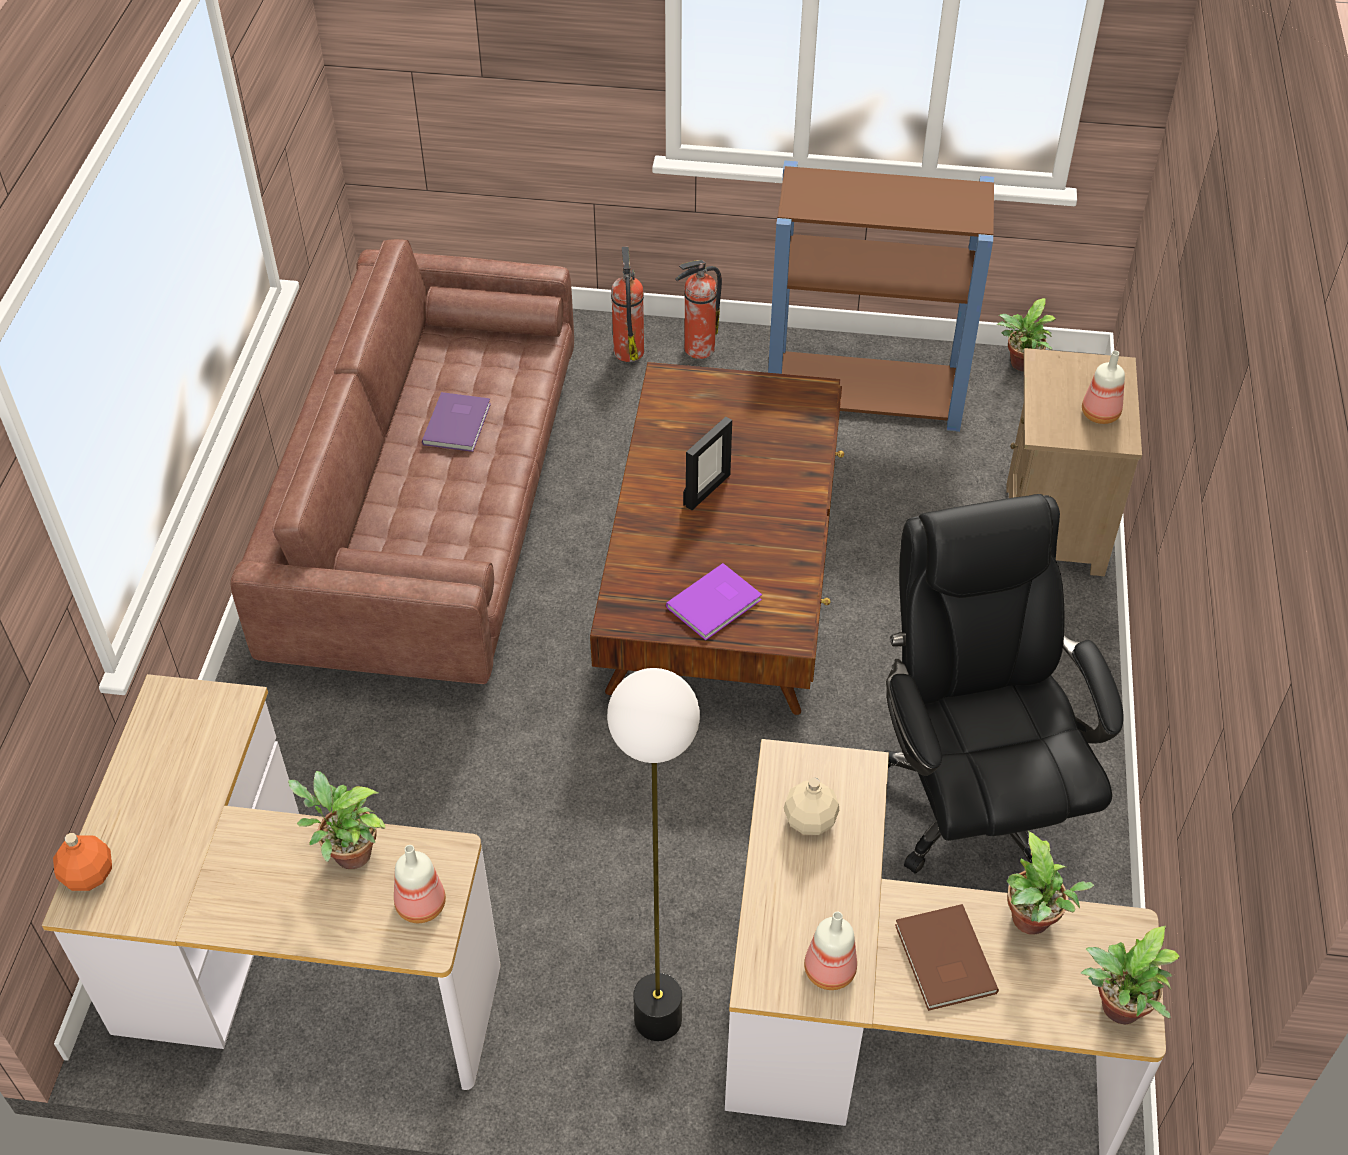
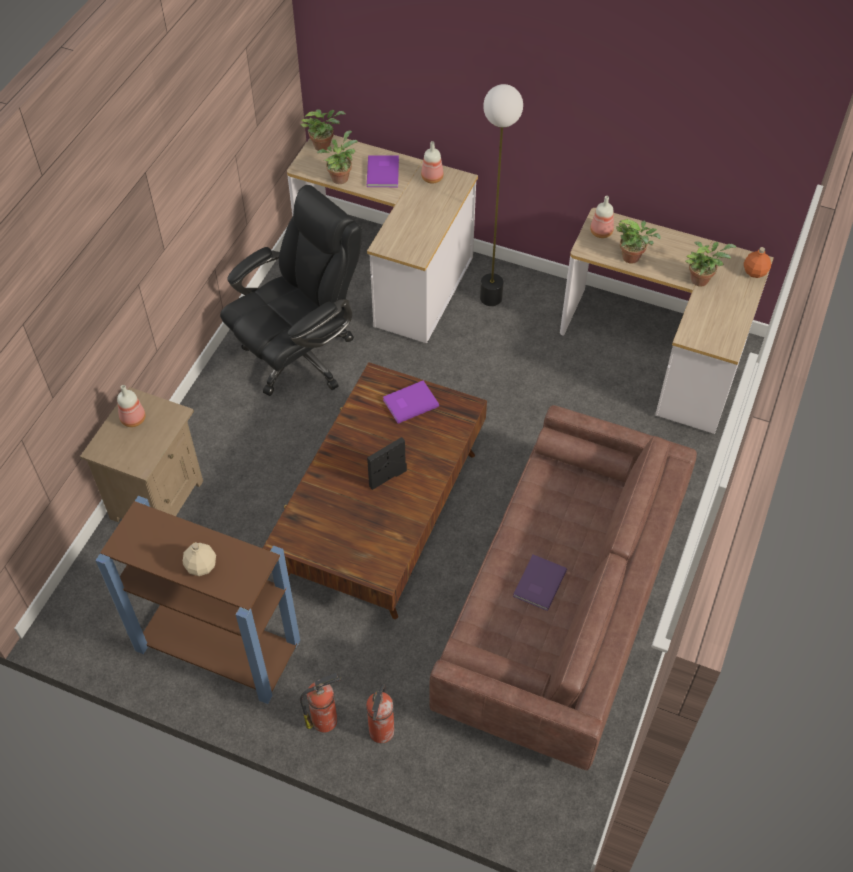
camera: 165 degrees left, 5 degrees up
beige bottle [784,778,839,835] -> beige bottle moved to [183,542,216,576]
black office chair [884,494,1124,874] -> black office chair turned 135 degrees counterclockwise [220,185,362,396]
brown book [895,904,999,1011] -> purple book [367,155,399,187]
potted plant [997,298,1056,371] -> potted plant moved to [685,242,736,287]

